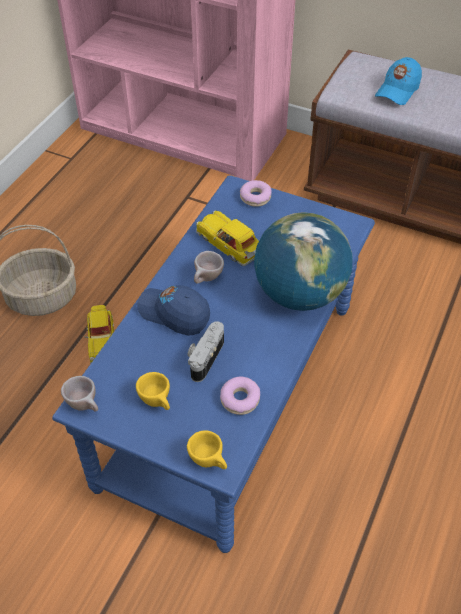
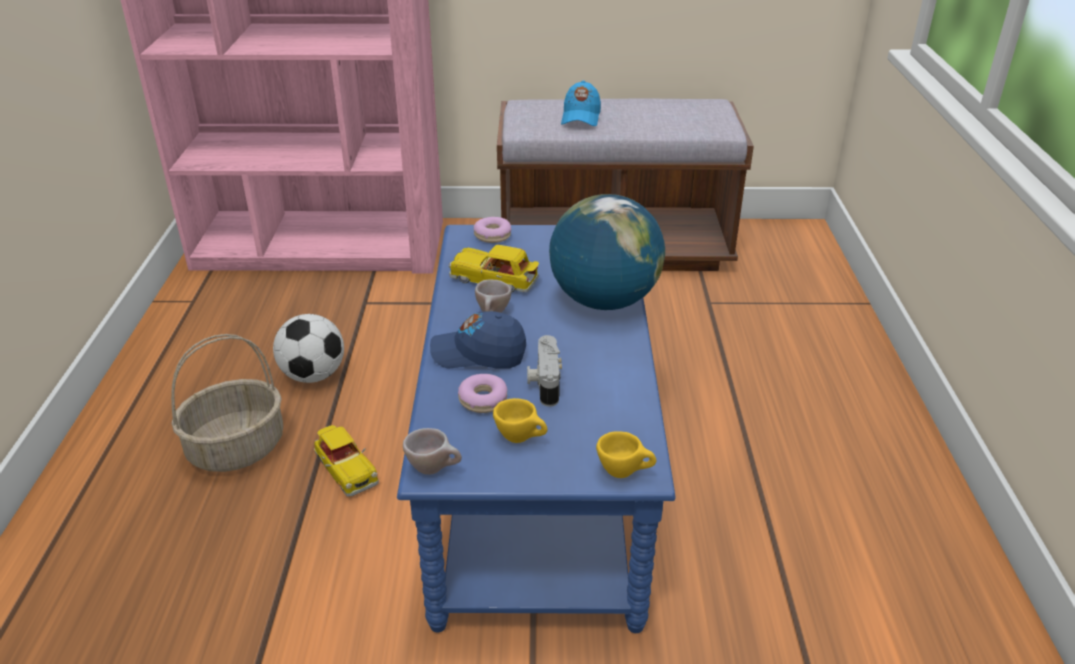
camera: 25 degrees left, 15 degrees down
donut [220,377,260,415] -> donut moved to [458,374,507,413]
none -> football [273,314,344,383]

